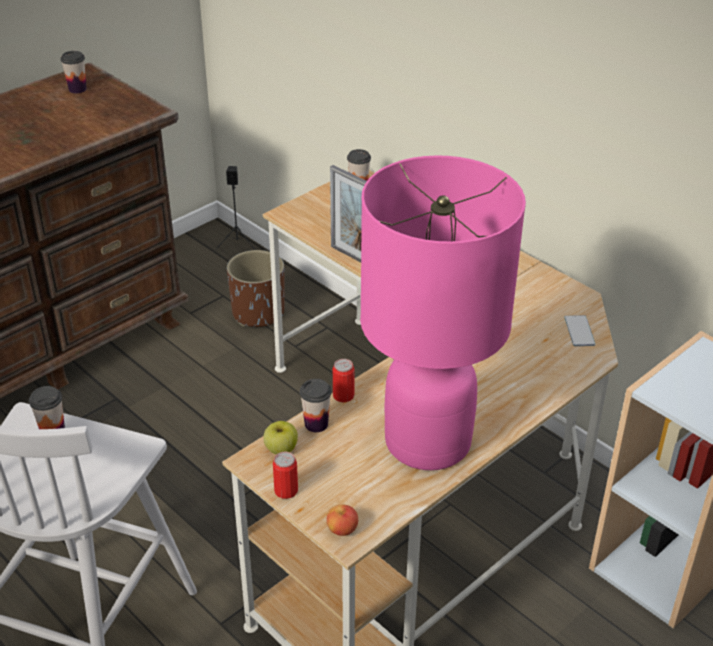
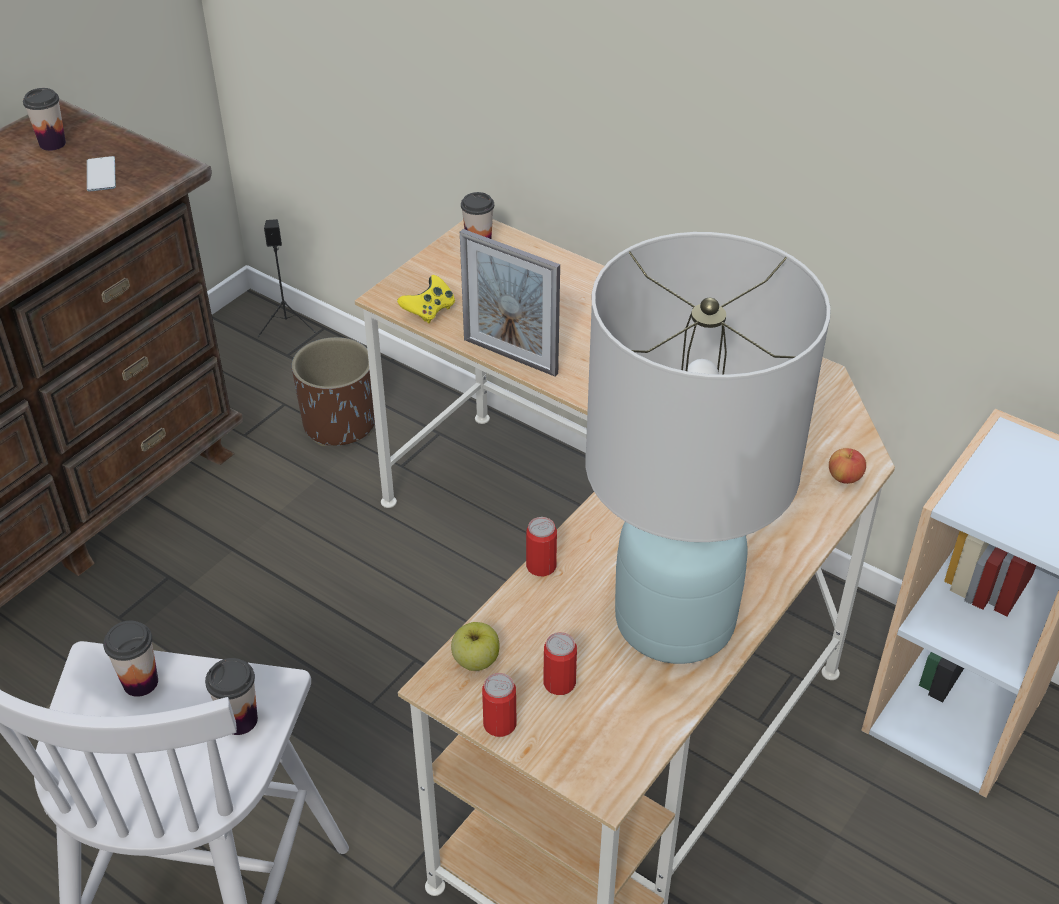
camera: 10 degrees left, 5 degrees up
cup [300,379,332,432] -> cup moved to [205,658,258,735]
apple [327,504,358,536] -> apple moved to [829,448,866,484]
pink table lamp [360,155,526,470] -> white table lamp [585,232,831,664]
phone [564,315,595,346] -> phone moved to [87,156,116,192]
none -> yellow game controller [397,275,455,324]
none -> can [543,632,577,695]

